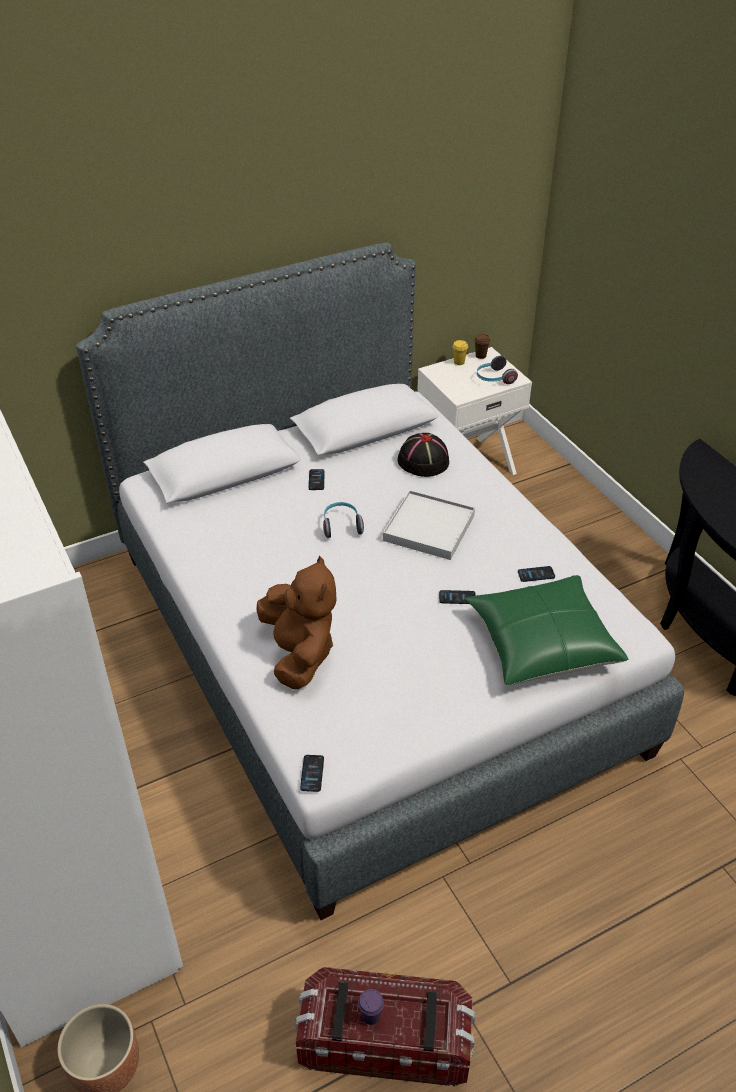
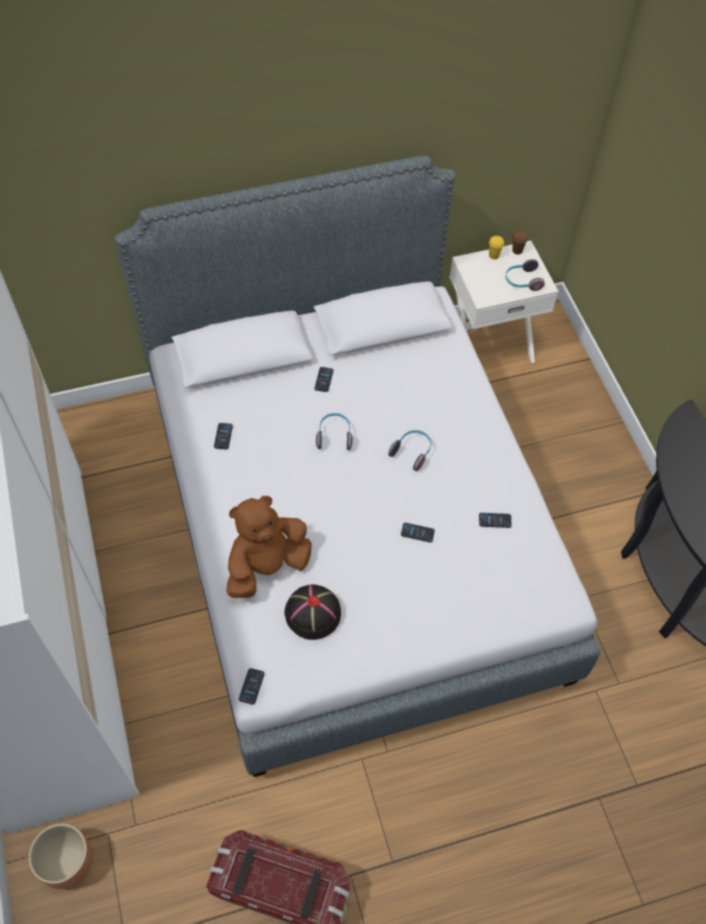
camera: 10 degrees right, 15 degrees up
brown plush toy [256,555,336,689] -> brown plush toy turned 120 degrees counterclockwise [226,496,312,598]
purple cup [358,989,384,1025] -> none
white tray [383,490,475,560] -> headphones [388,430,431,471]
black hat [397,433,449,477] -> black hat moved to [284,584,341,640]
green pillow [465,575,628,685] -> none
none -> phone [214,423,233,449]

